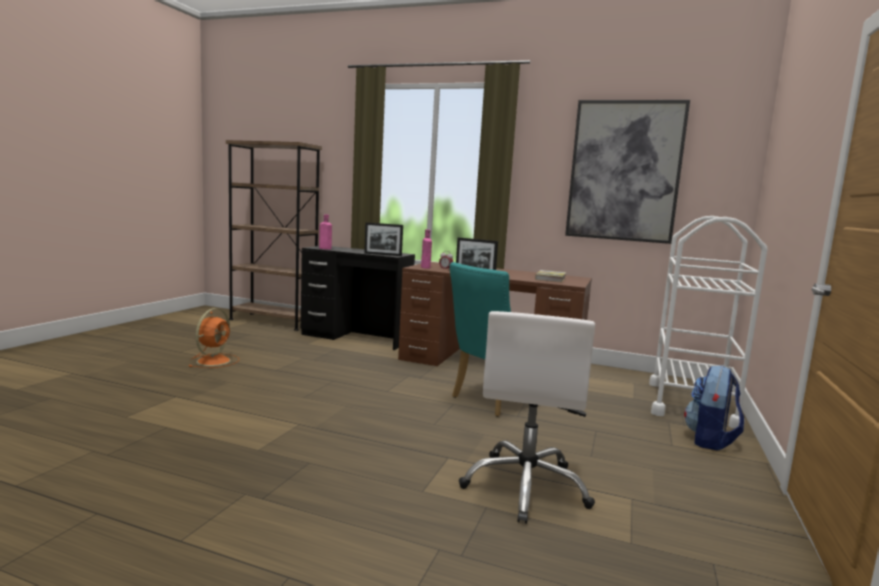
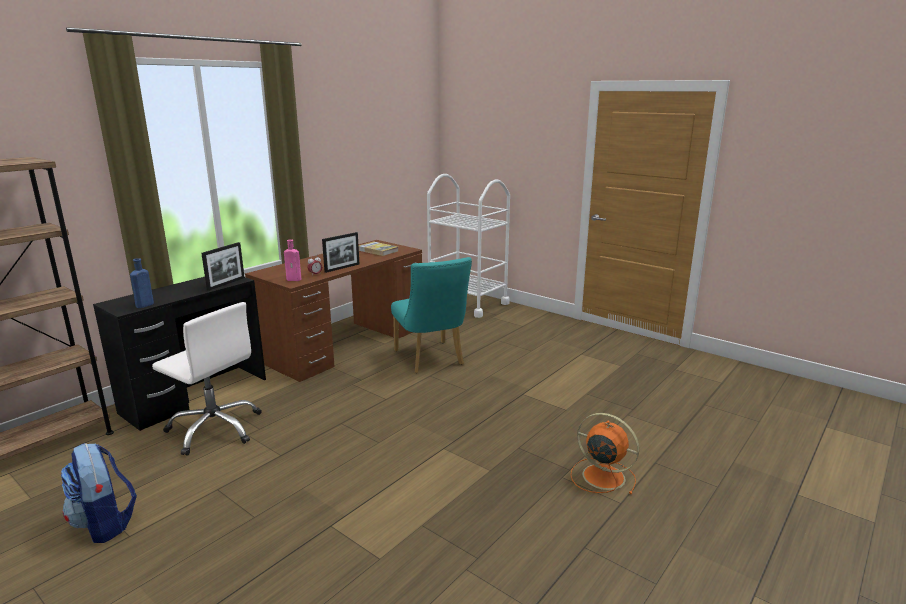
camera: 70 degrees left, 10 degrees up
orange fan [189,308,239,368] -> orange fan moved to [571,413,639,495]
pink bottle [319,214,332,250] -> blue bottle [130,258,154,308]
white office chair [459,311,595,524] -> white office chair moved to [152,302,262,456]
picture [565,100,690,244] -> none
backpack [684,365,744,450] -> backpack moved to [61,443,137,543]

